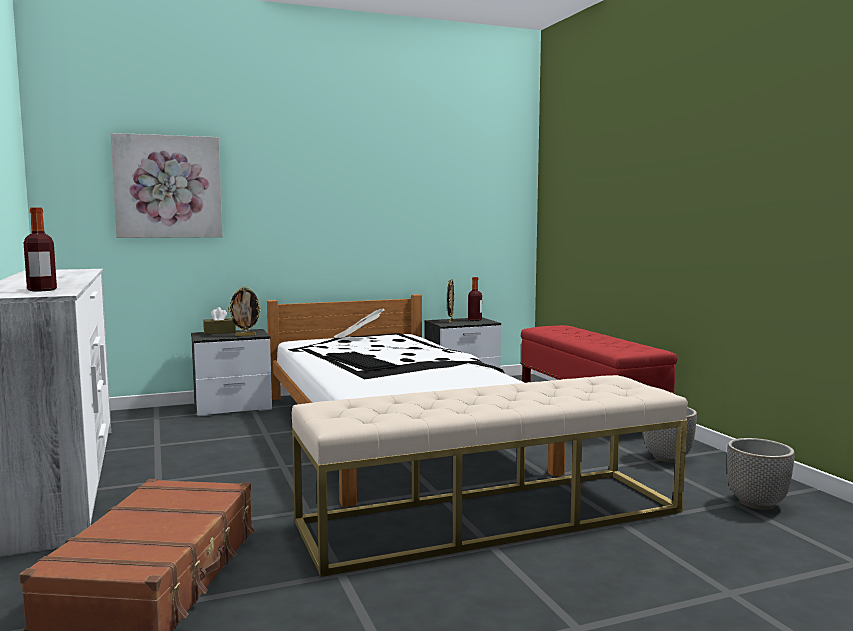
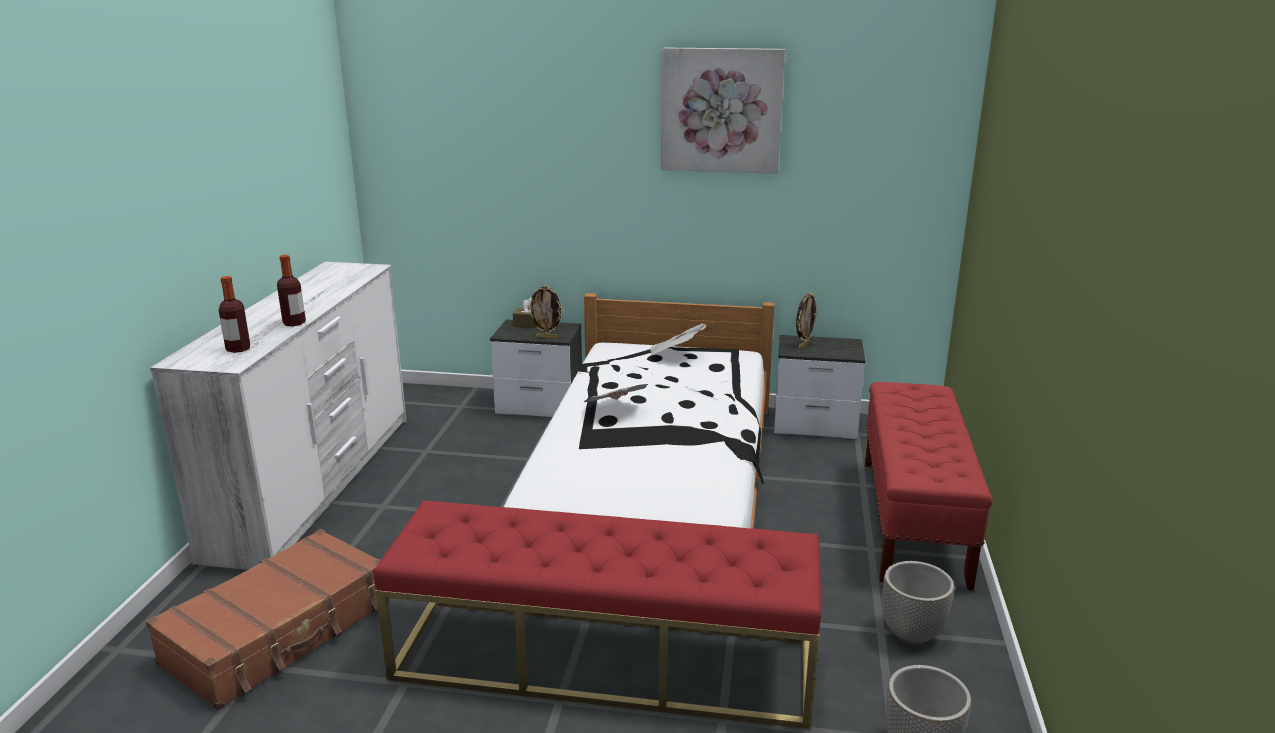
camera: 30 degrees right, 15 degrees up
picture [110,133,223,238] -> picture moved to [661,47,785,174]
beige bench [292,375,688,577] -> red bench [373,500,821,729]
keyboard [324,351,400,371] -> newspaper [584,384,648,402]
bottle [468,277,482,321] -> bottle moved to [277,255,306,326]

